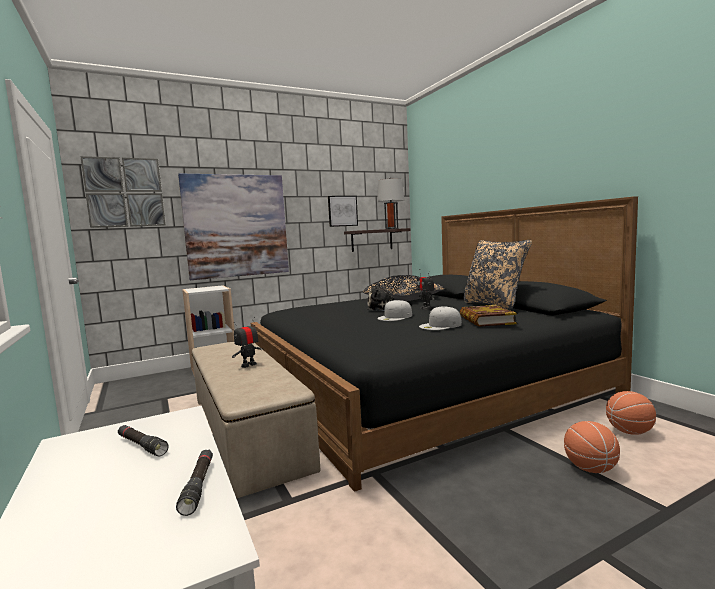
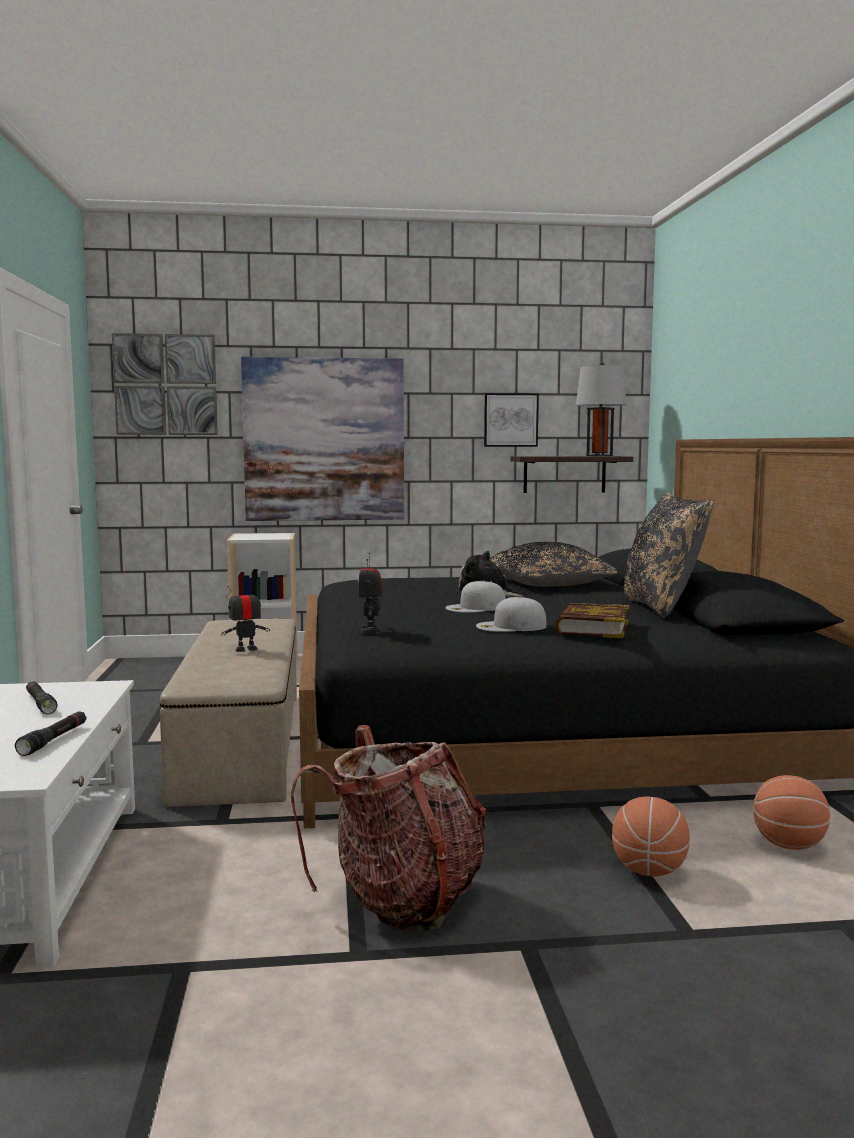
camera: 20 degrees right, 0 degrees up
toy robot [417,269,435,310] -> toy robot moved to [358,553,382,633]
none -> backpack [291,725,487,931]

